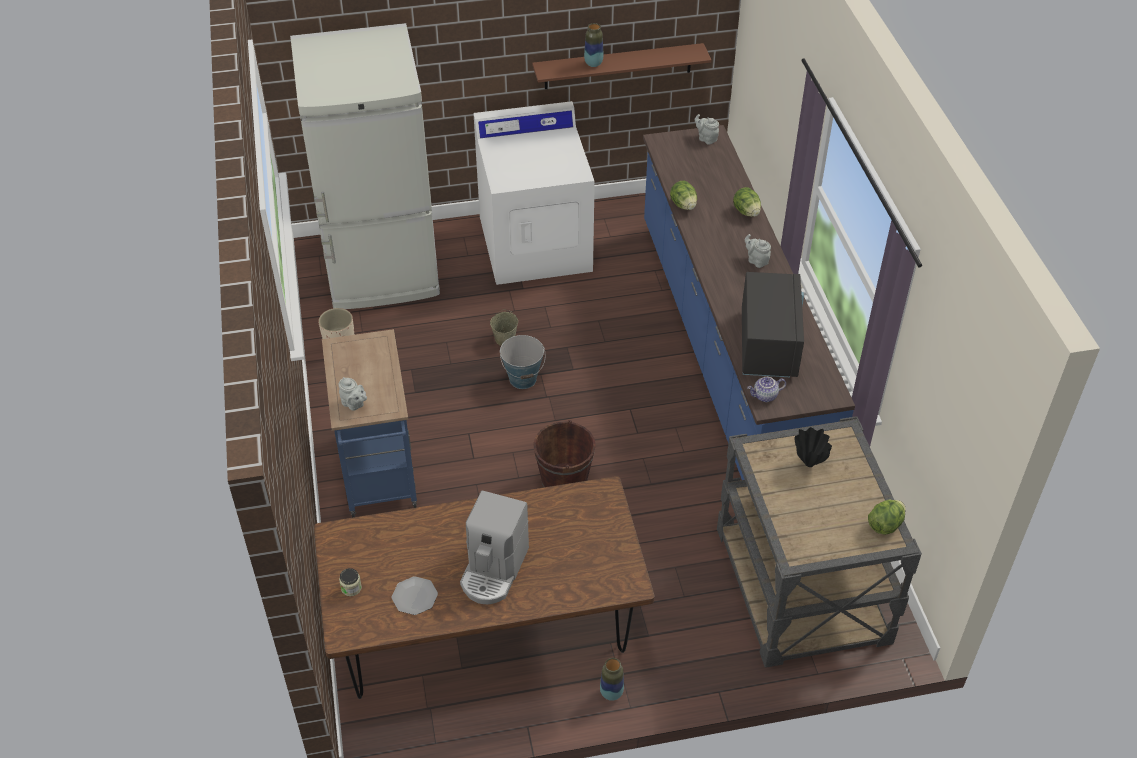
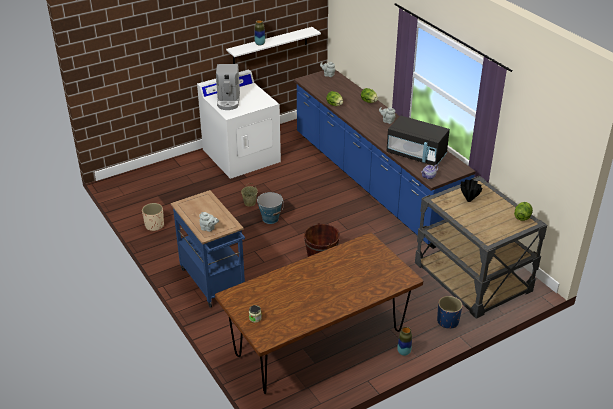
camera: 20 degrees left, 10 degrees down
white fridge [290,23,440,309] -> none
plate [392,576,438,615] -> none
coffee machine [460,491,529,604] -> coffee machine moved to [216,64,240,110]
brown shelf [532,43,712,89] -> white shelf [226,27,321,64]
black microwave [742,272,804,377] -> black microwave turned 135 degrees clockwise [386,116,450,166]
none -> blue planter [437,296,463,329]

